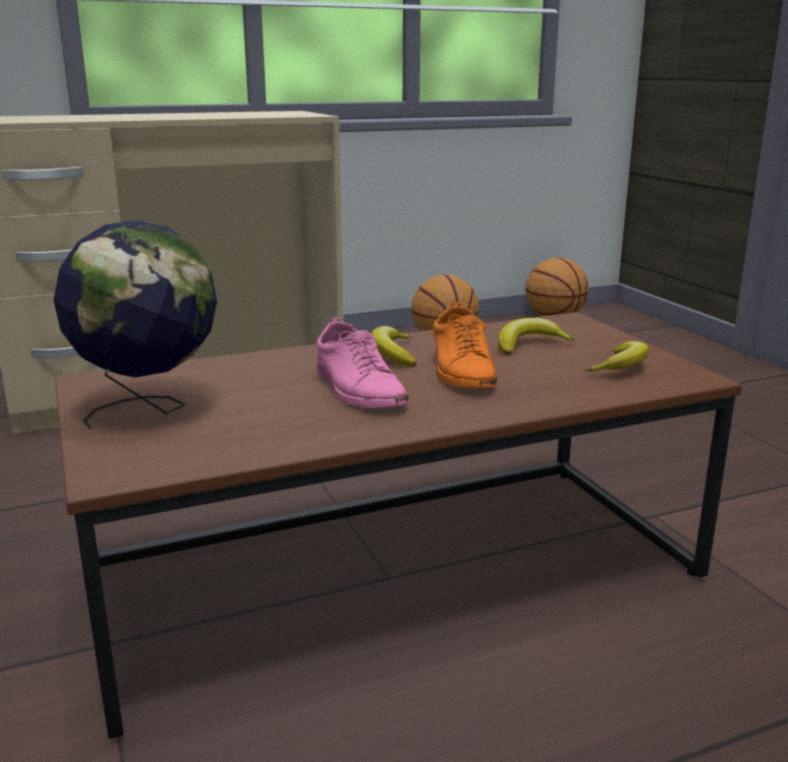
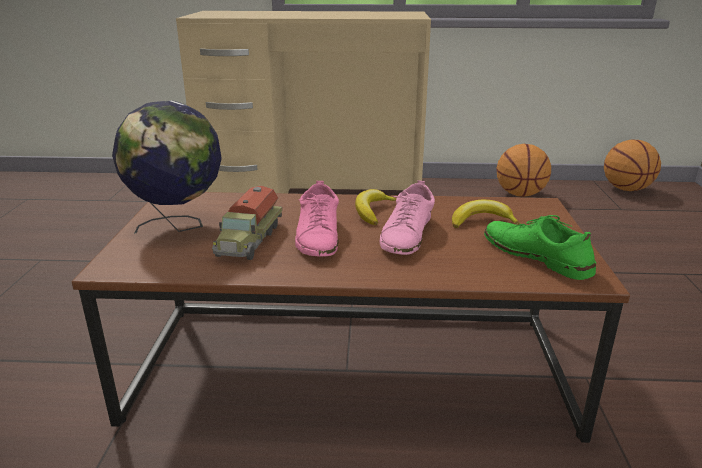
camera: 25 degrees right, 5 degrees up
orange shoe [433,302,497,388] -> pink shoe [380,180,435,255]
banana [585,341,649,372] -> green shoe [484,215,596,280]
none -> toy truck [212,185,282,260]

